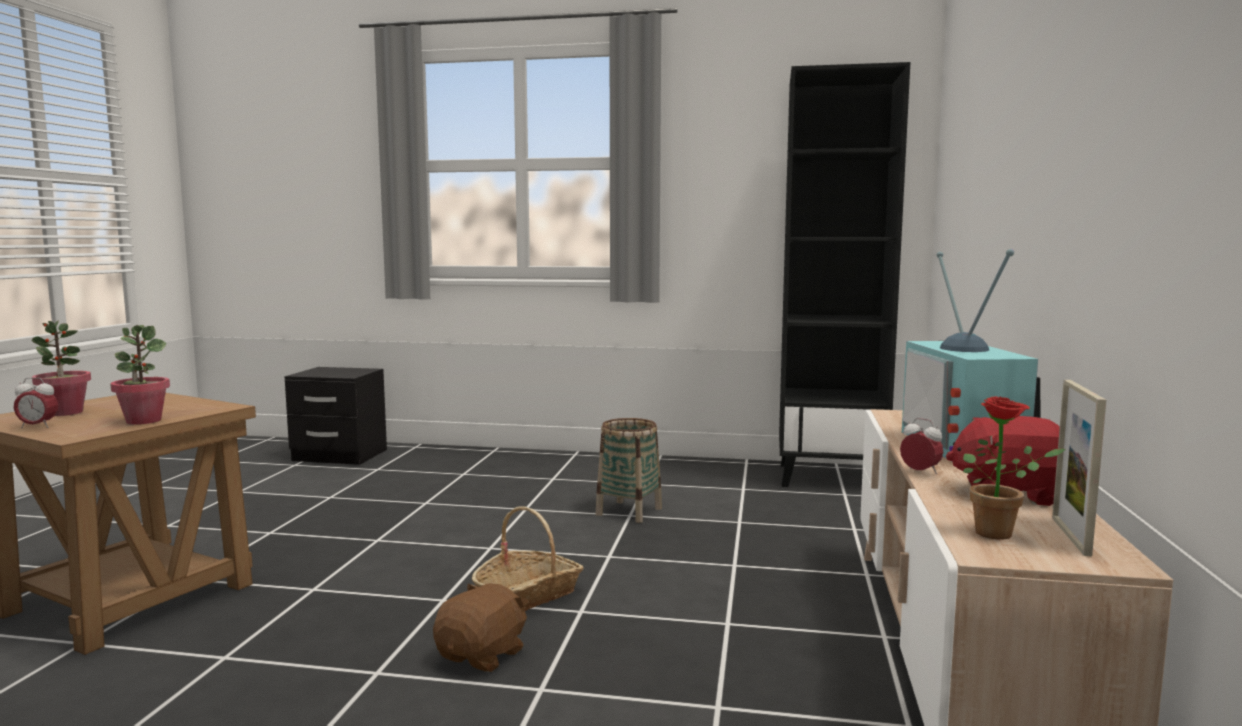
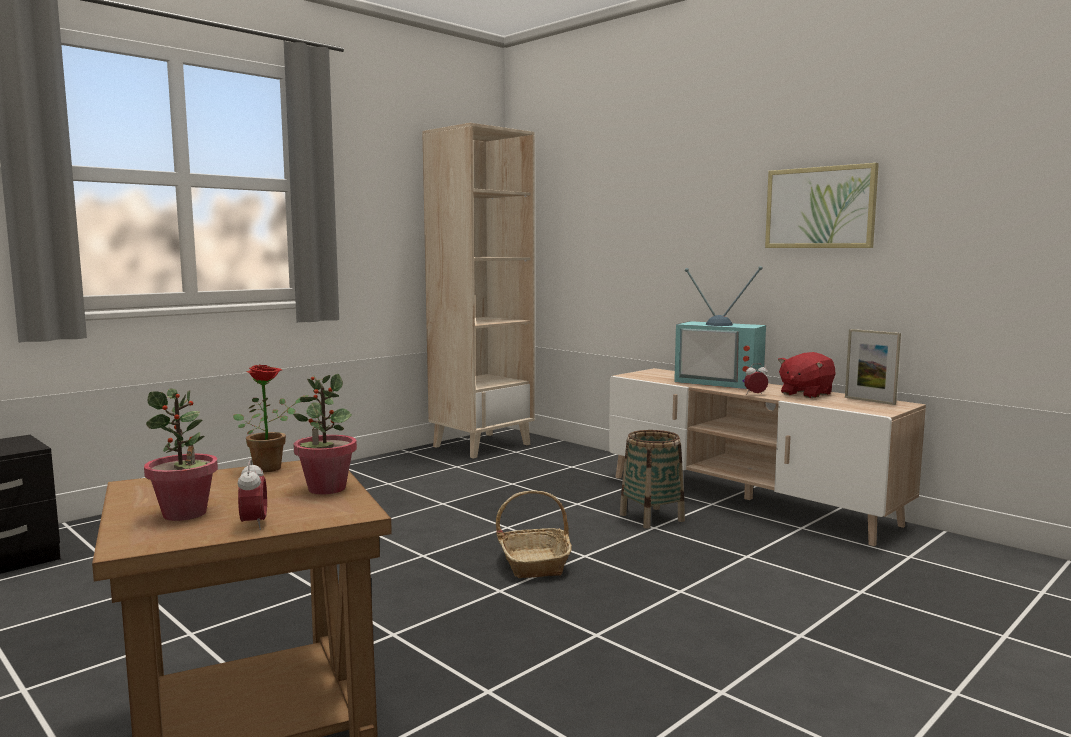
camera: 55 degrees left, 0 degrees up
alarm clock [14,377,58,428] -> alarm clock turned 45 degrees counterclockwise [238,459,267,530]
brown plush toy [433,583,529,672] -> none
basket [596,418,662,523] -> basket moved to [620,430,685,529]
black bookcase [779,62,910,487] -> beige bookcase [422,123,535,458]
potted plant [963,396,1066,539] -> potted plant moved to [233,364,308,472]
none -> picture [765,163,879,248]

